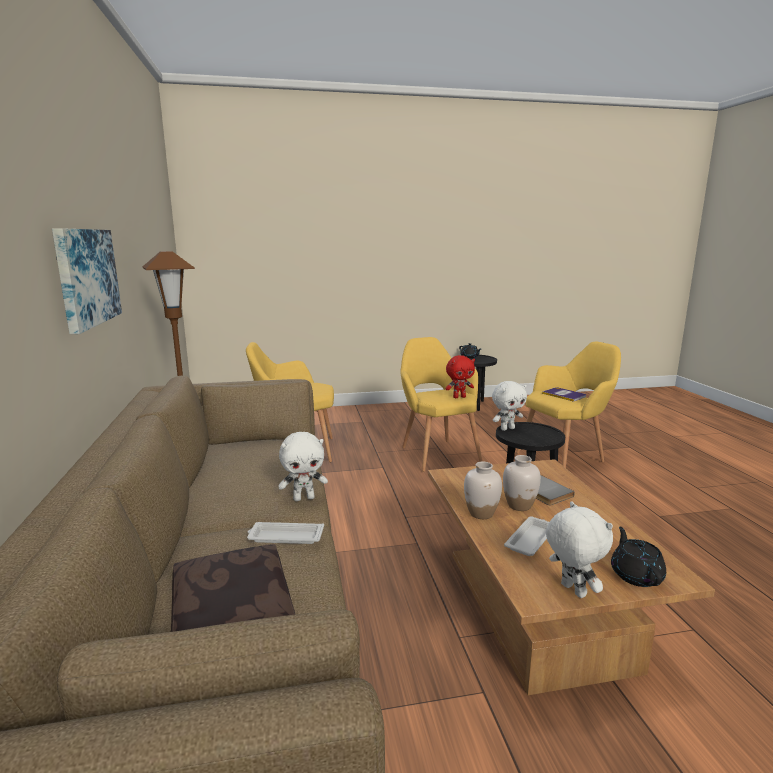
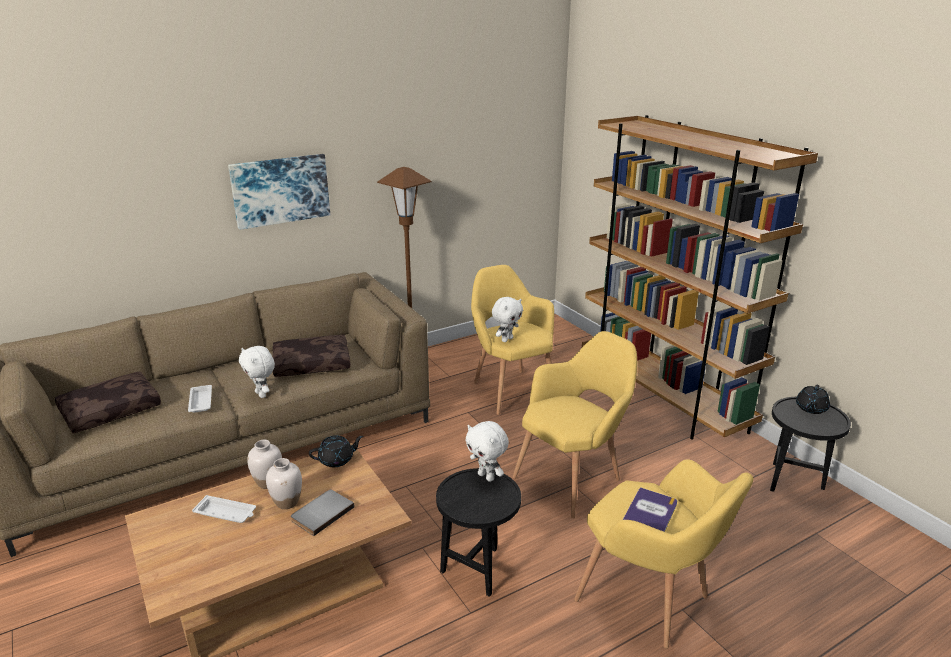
camera: 70 degrees right, 10 degrees up
red plush toy [445,355,475,398] -> none
white plush toy [546,501,613,598] -> white plush toy moved to [492,297,523,342]
black teapot [611,526,666,587] -> black teapot moved to [309,435,363,467]
none -> brown pillow [273,335,351,377]
none -> brown bookcase [582,115,818,440]

